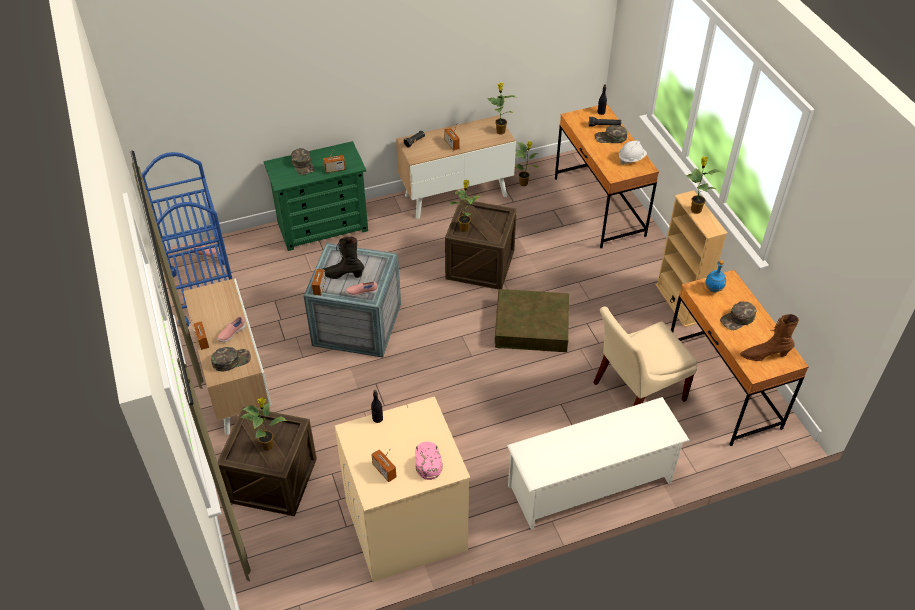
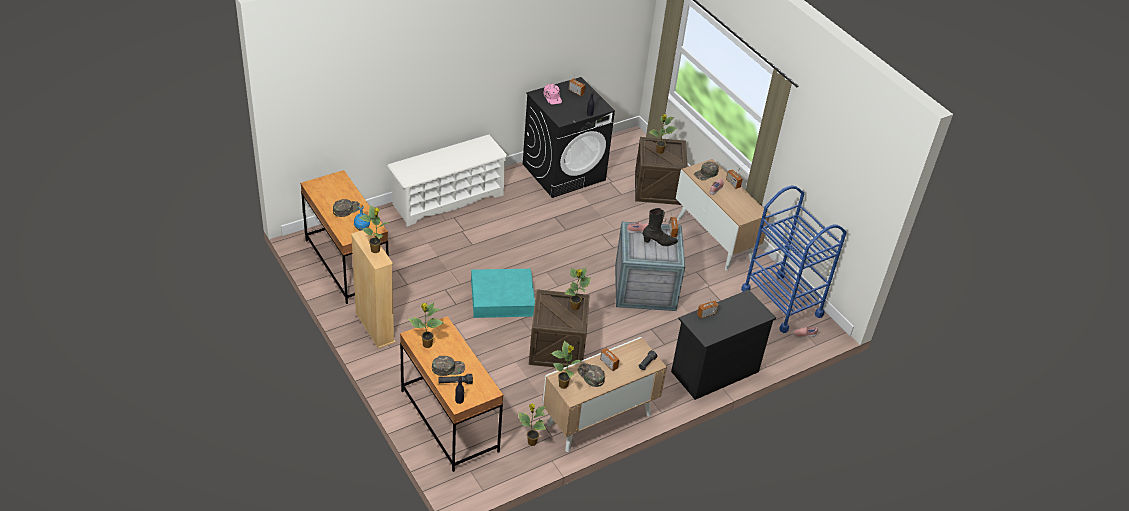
camera: 165 degrees right, 5 degrees down
green dresser [263,141,368,251] -> black dresser [671,290,776,400]
green cap [291,148,315,175] -> green cap moved to [578,363,605,387]
beige washing machine [335,396,470,582] -> black washing machine [523,77,615,198]
brown storage box [495,289,569,352] -> turquoise storage box [471,269,535,318]
beige chair [593,307,697,406] -> none
white hard hat [619,141,647,164] -> potted plant [408,303,444,348]
brown boot [740,314,799,361] -> none

